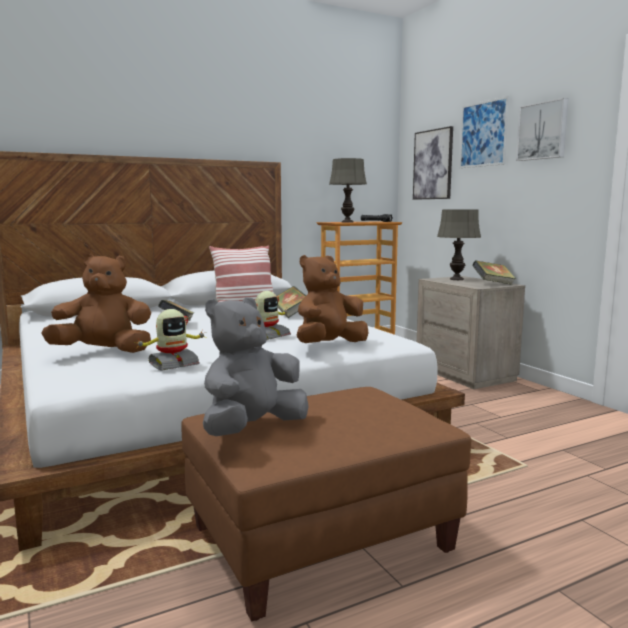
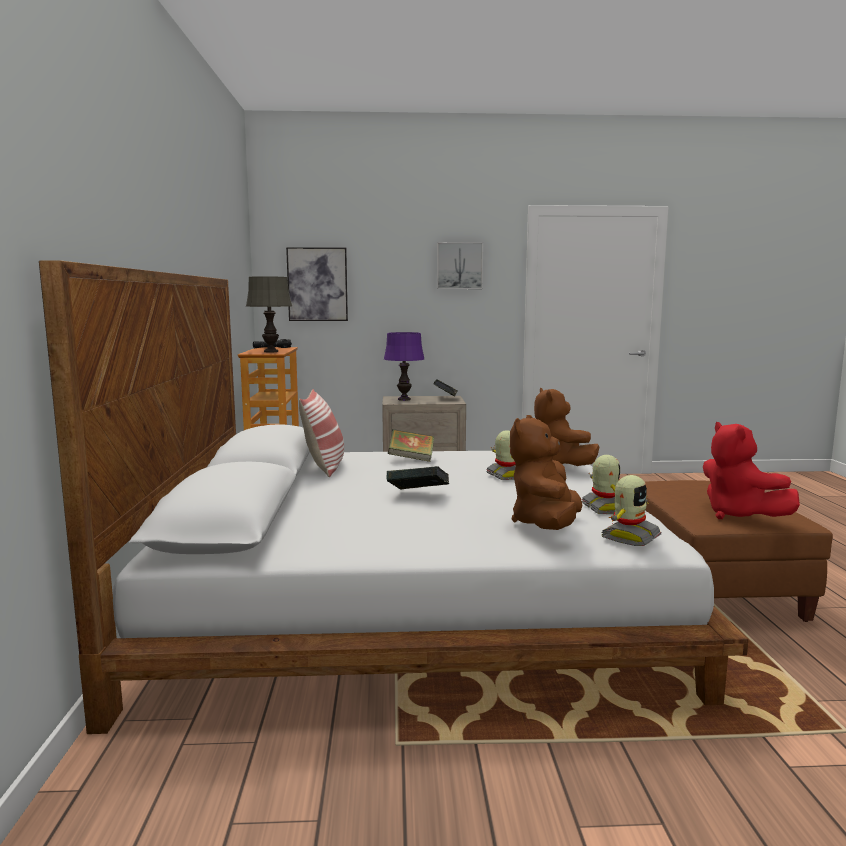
camera: 65 degrees left, 0 degrees up
grey plush toy [203,297,309,436] -> red plush toy [703,422,800,519]
grey table lamp [437,209,481,280] -> purple table lamp [384,332,424,401]
picture [459,96,509,168] -> none
none -> toy robot [602,475,661,546]

